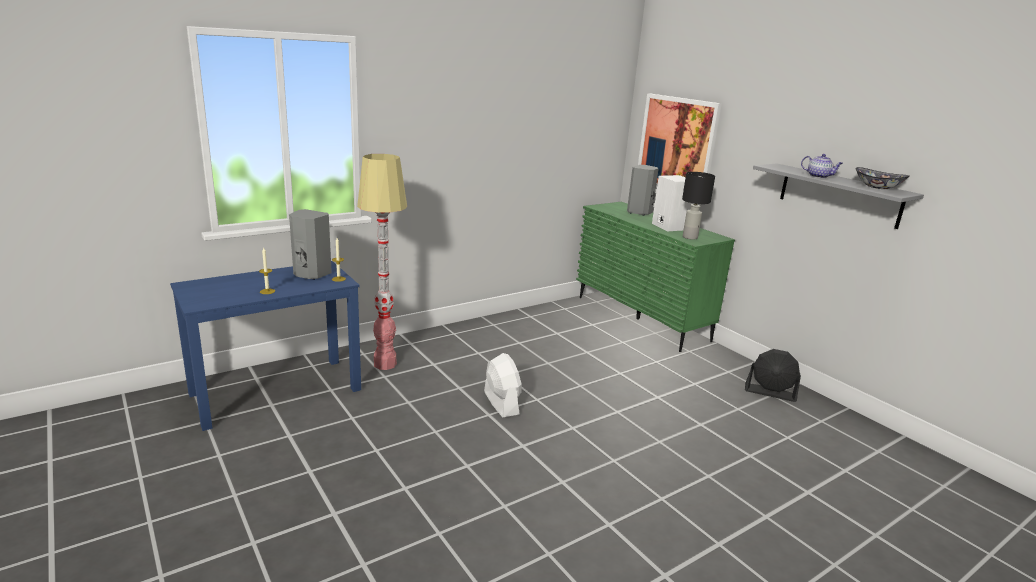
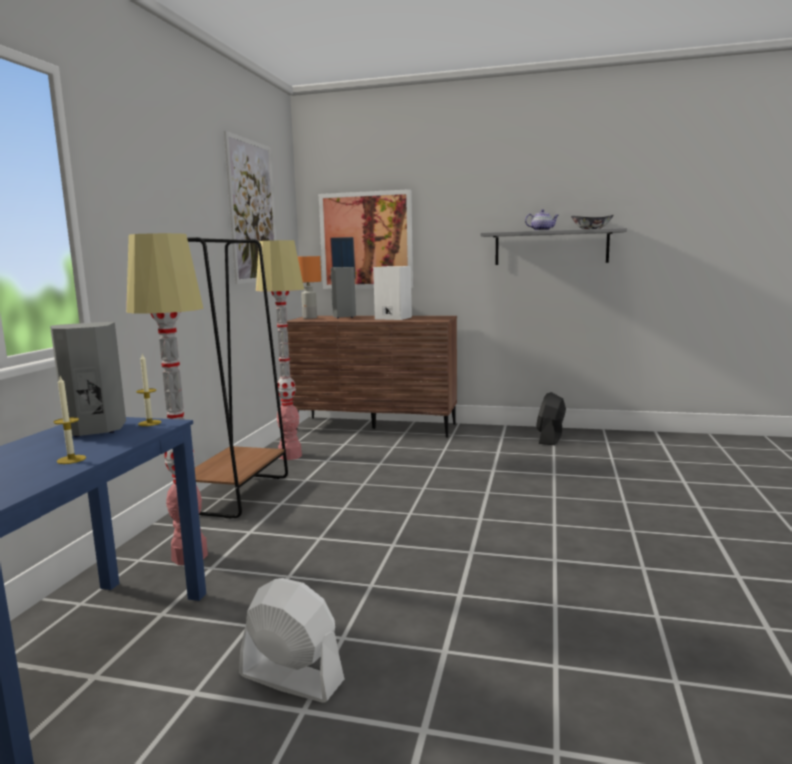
camera: 40 degrees left, 10 degrees down
white fan [484,353,522,418] -> white fan moved to [239,578,344,703]
green dresser [576,202,735,352] -> brown dresser [287,316,457,438]
black table lamp [682,172,715,240] -> none
black fan [745,349,801,402] -> black fan turned 135 degrees clockwise [536,392,566,445]
none -> clothes rack [187,237,288,519]
none -> picture [224,131,276,284]
none -> floor lamp [256,240,304,460]
none -> orange table lamp [298,256,321,319]

